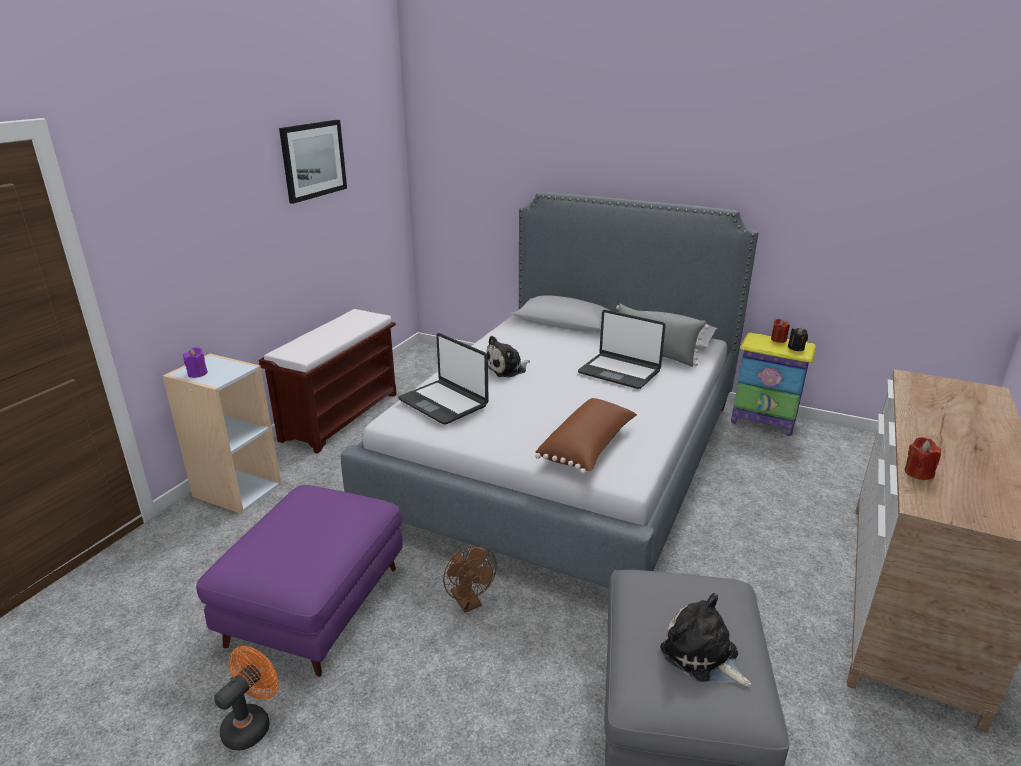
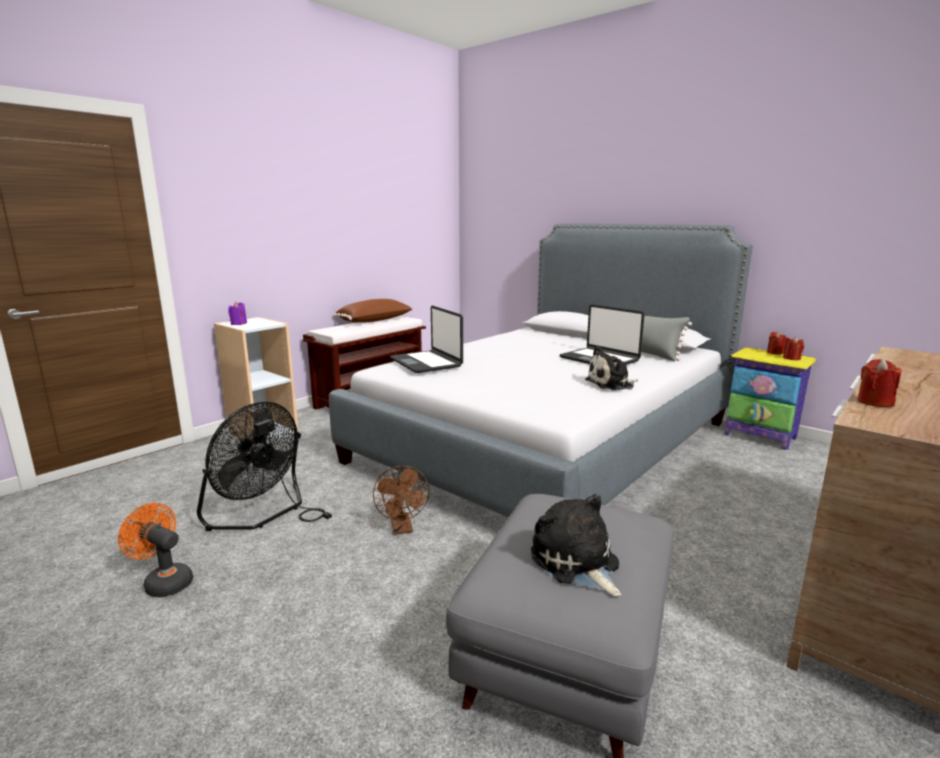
camera: 15 degrees right, 10 degrees down
purple ottoman [196,485,403,677] -> black fan [197,402,332,531]
orange fan [214,646,279,750] -> orange fan turned 105 degrees counterclockwise [118,503,193,598]
picture [279,120,347,204] -> none
plush toy [486,336,530,378] -> plush toy moved to [585,346,638,390]
brown pillow [535,398,637,474] -> brown pillow moved to [334,299,413,323]
black candle [788,328,808,351] -> red candle [783,336,804,360]

